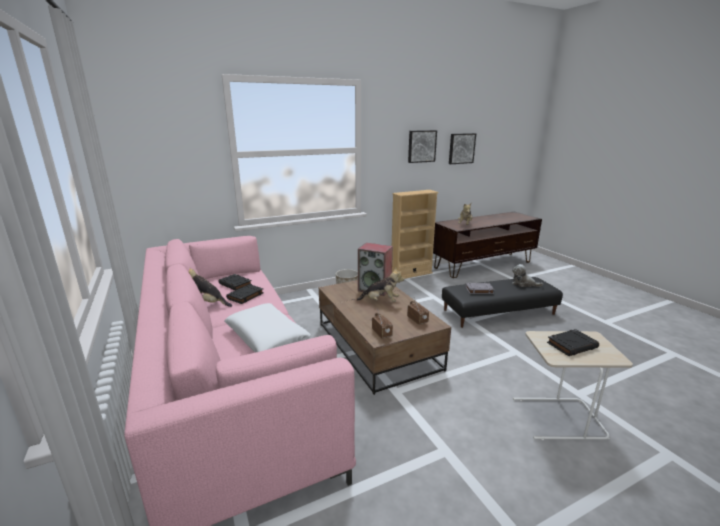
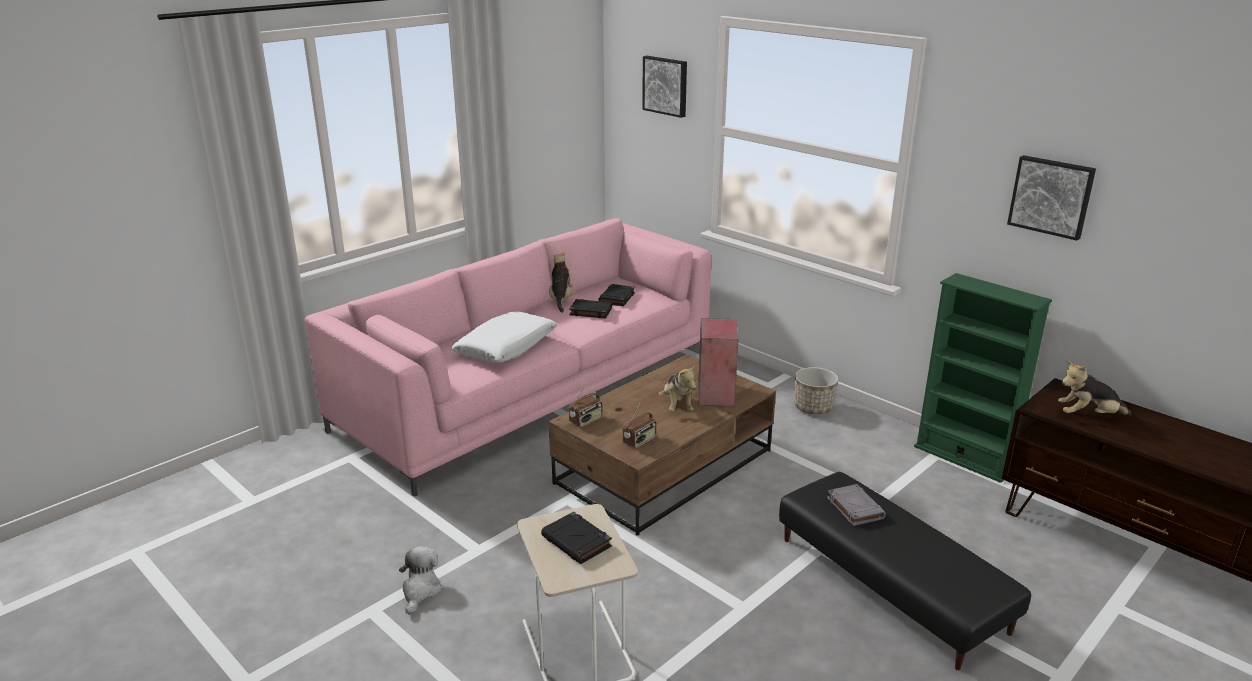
camera: 70 degrees right, 5 degrees up
beige bookcase [392,190,438,279] -> green bookcase [914,273,1052,483]
picture [449,133,476,164] -> picture moved to [642,56,687,118]
plush toy [512,264,543,287] -> plush toy moved to [399,546,442,615]

